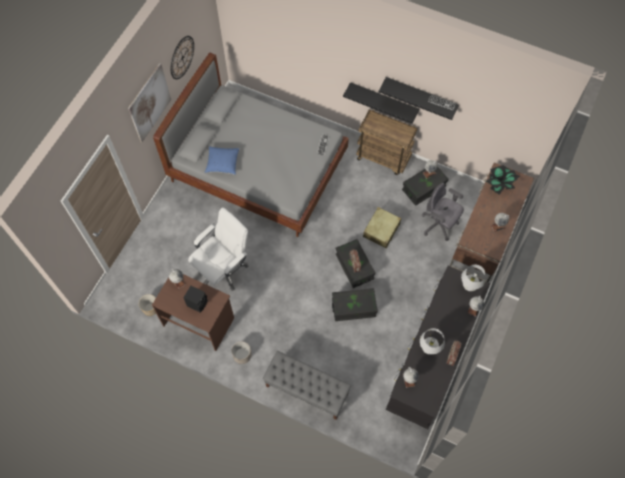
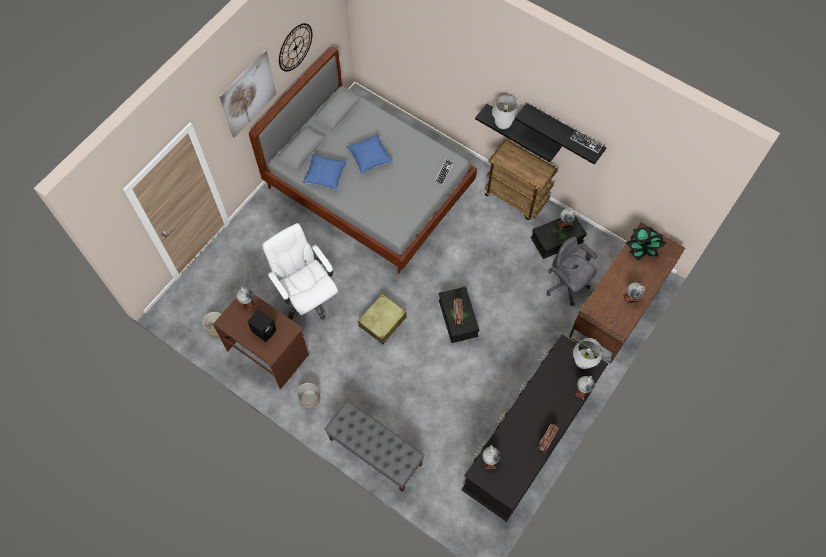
camera: 10 degrees right, 0 degrees up
white office chair [188,207,248,291] -> white office chair turned 90 degrees counterclockwise [262,223,338,320]
black storage box [332,288,378,321] -> none
beige suitcase [363,207,401,248] -> beige suitcase moved to [358,294,407,345]
white table lamp [420,328,445,355] -> white table lamp moved to [492,95,518,129]
none -> blue pillow [346,134,393,174]

